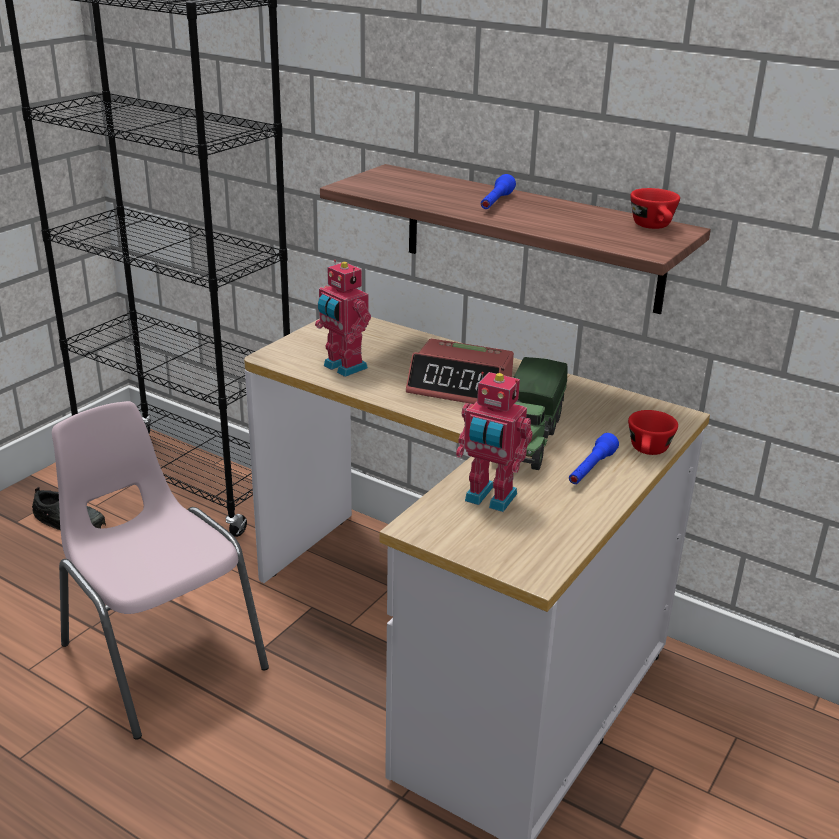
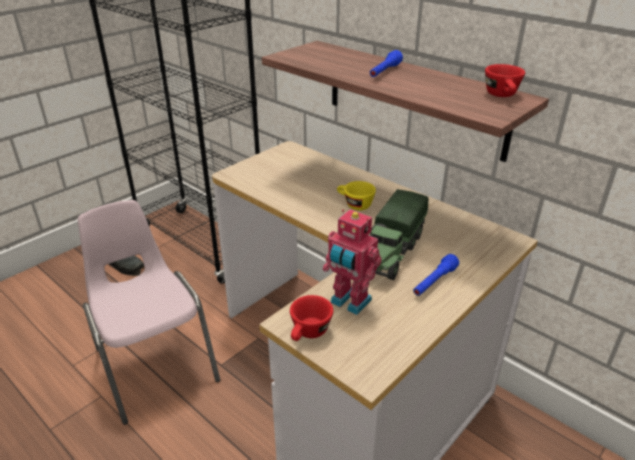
camera: 10 degrees right, 5 degrees up
toy robot [315,260,371,377] -> none
alarm clock [406,338,514,404] -> yellow cup [337,181,376,211]
red cup [628,410,678,455] -> red cup moved to [290,295,333,341]

